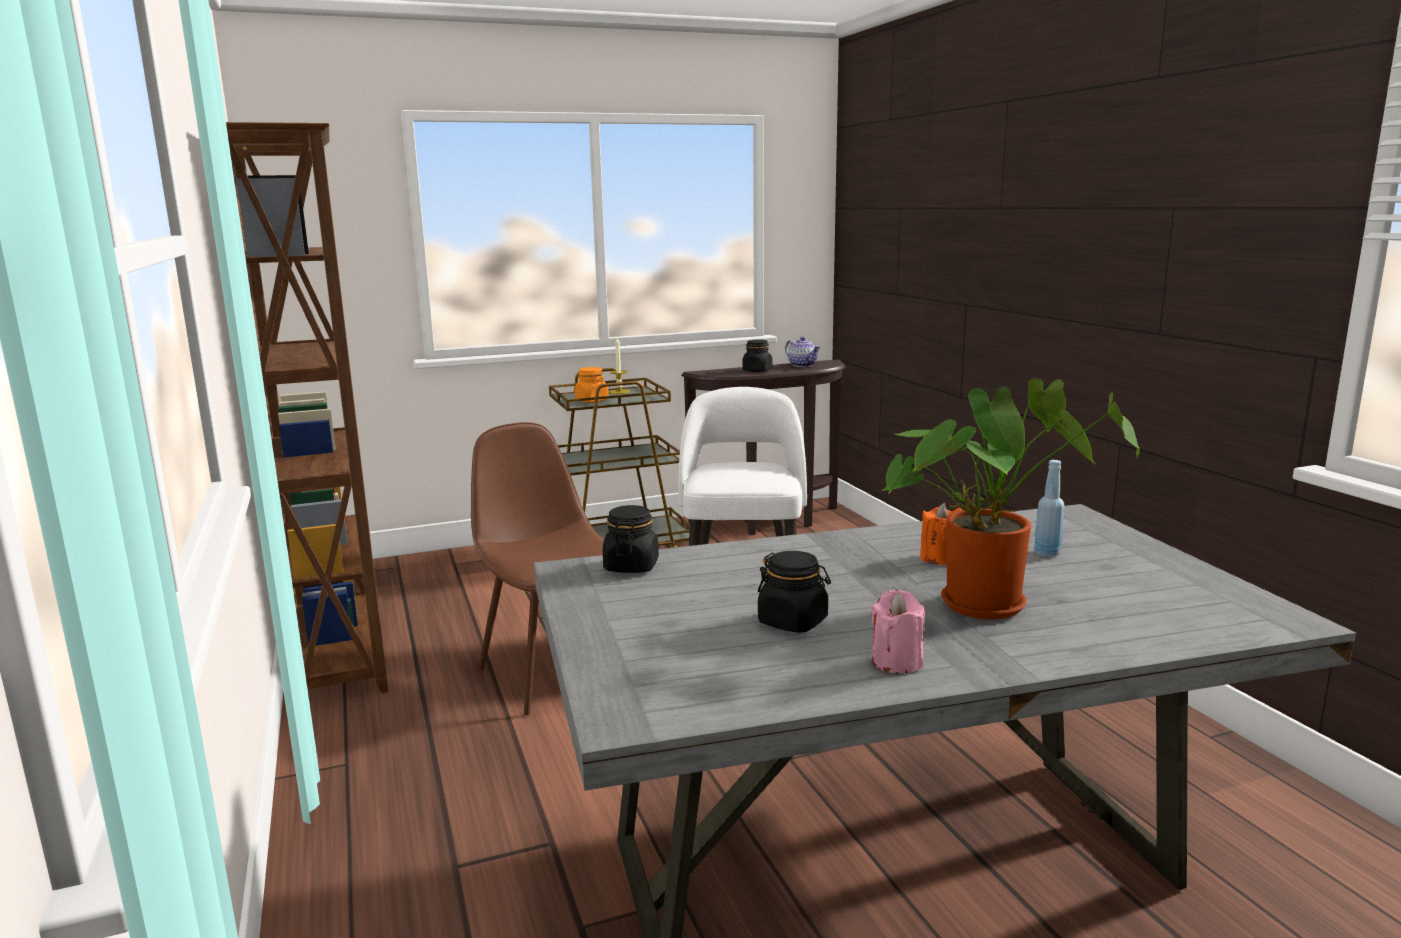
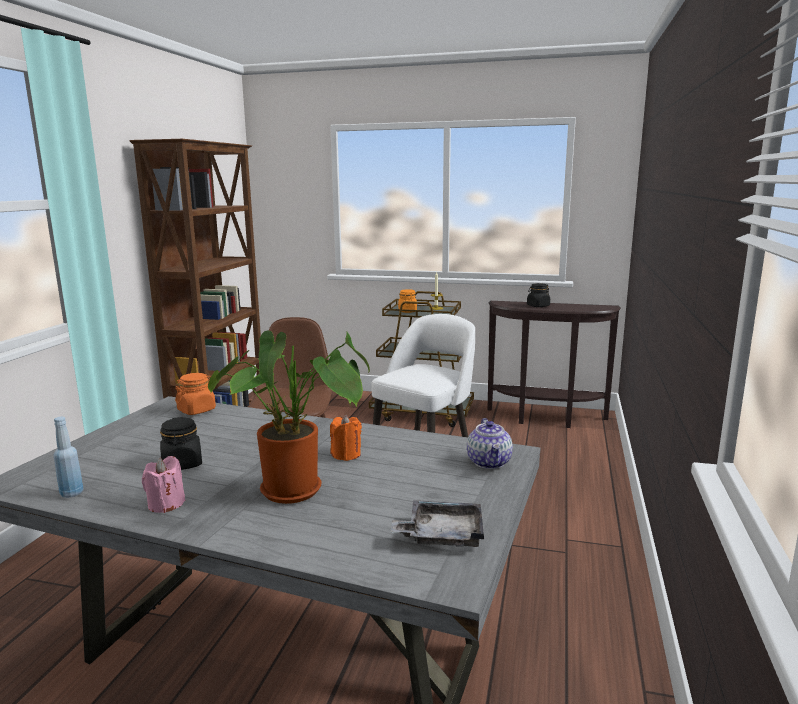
camera: 35 degrees right, 0 degrees up
black jar [603,505,659,573] -> orange jar [175,373,216,415]
teapot [785,337,821,367] -> teapot moved to [467,418,513,469]
blue bottle [1034,460,1064,557] -> blue bottle moved to [53,417,84,498]
none -> grey tray [390,500,484,547]

